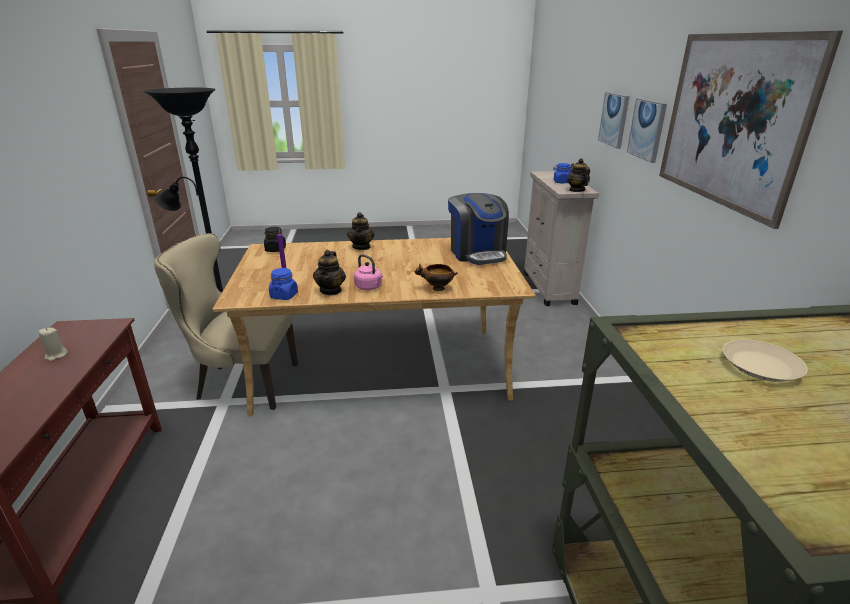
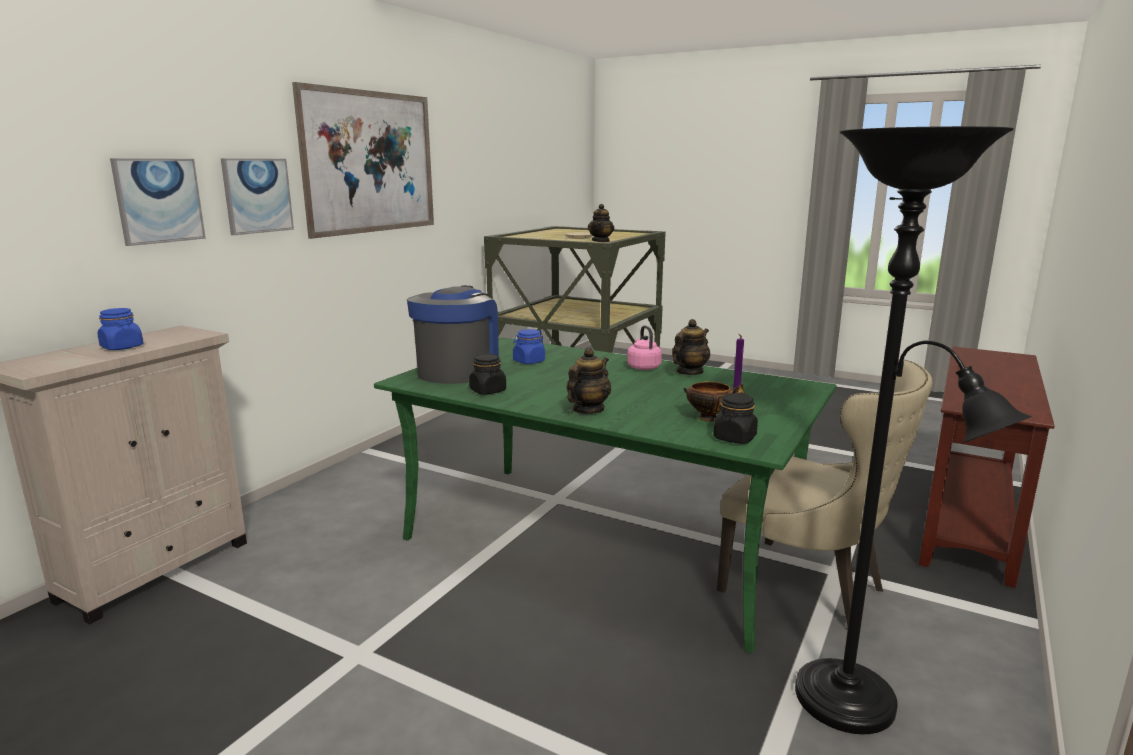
camera: 145 degrees left, 10 degrees down
beige candle [38,328,68,361] -> none
beige dining table [213,238,536,416] -> green dining table [374,337,837,653]
blue jar [269,268,298,300] -> blue jar moved to [513,329,545,364]
bowl [415,264,458,291] -> bowl moved to [684,382,745,422]
teapot [567,158,590,192] -> teapot moved to [588,204,614,242]
none -> black jar [469,354,506,395]

